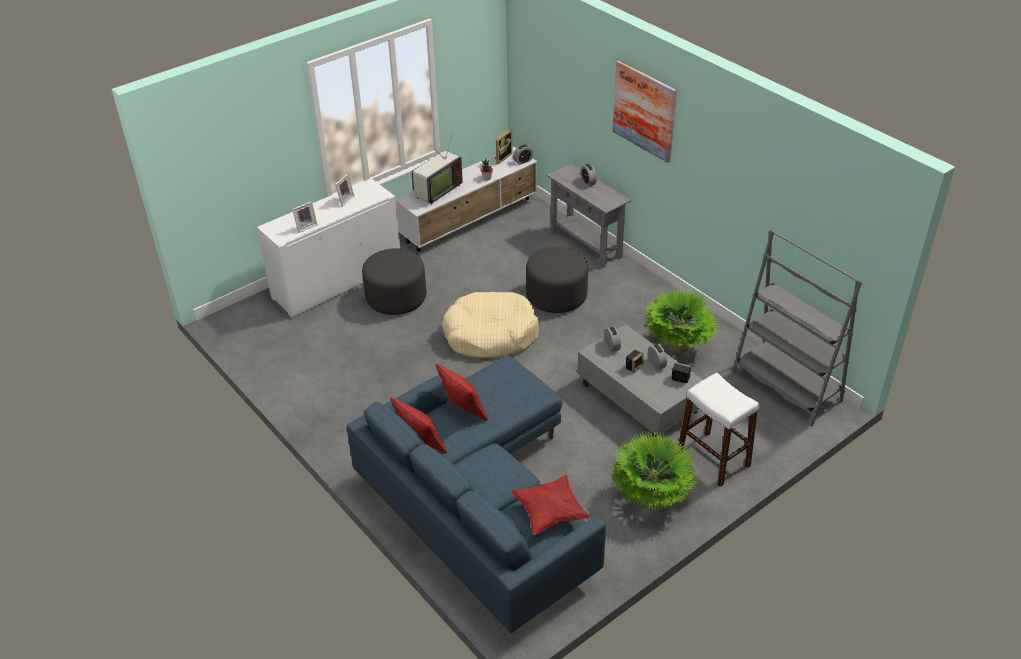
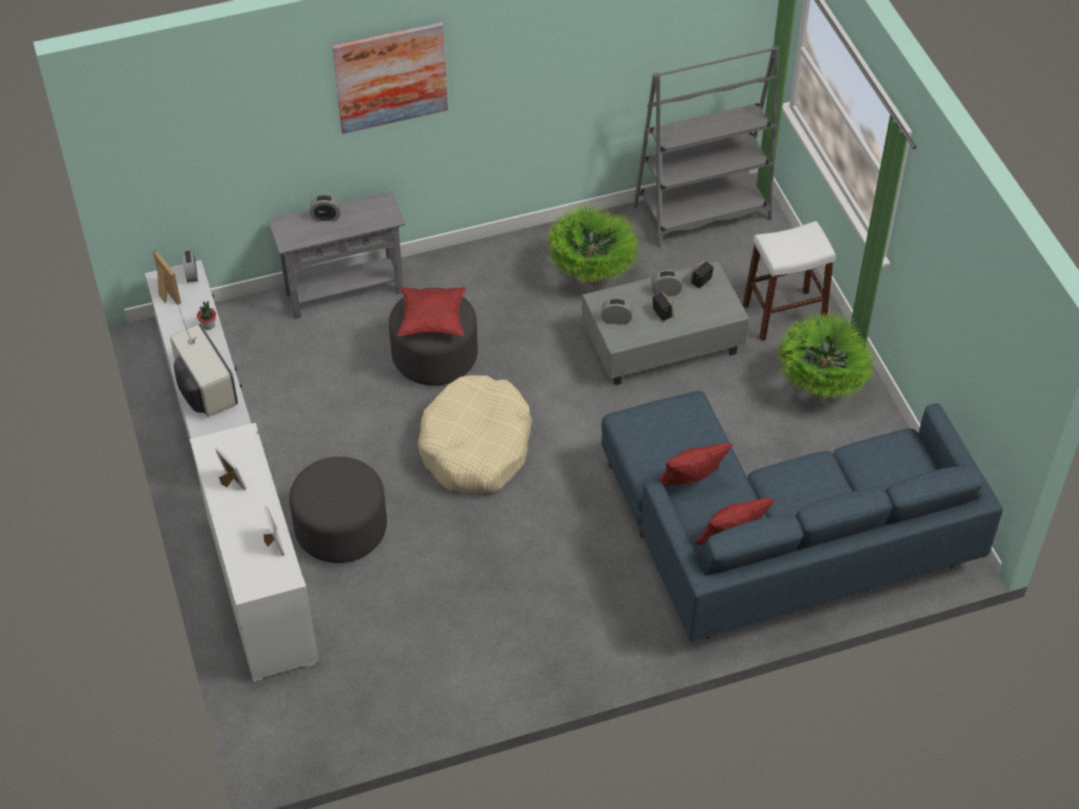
camera: 70 degrees left, 10 degrees up
red pillow [511,475,590,535] -> red pillow moved to [397,287,465,336]

